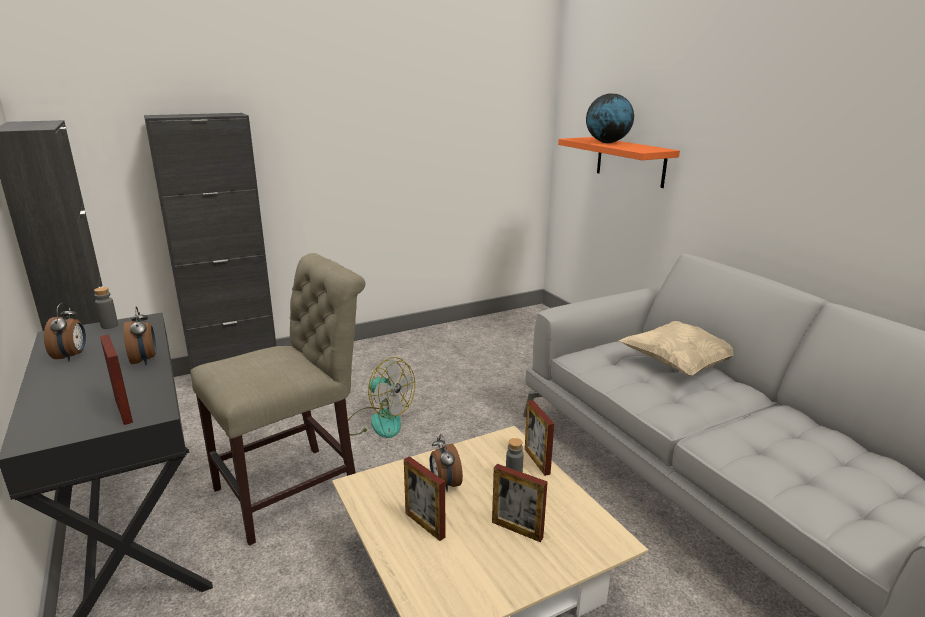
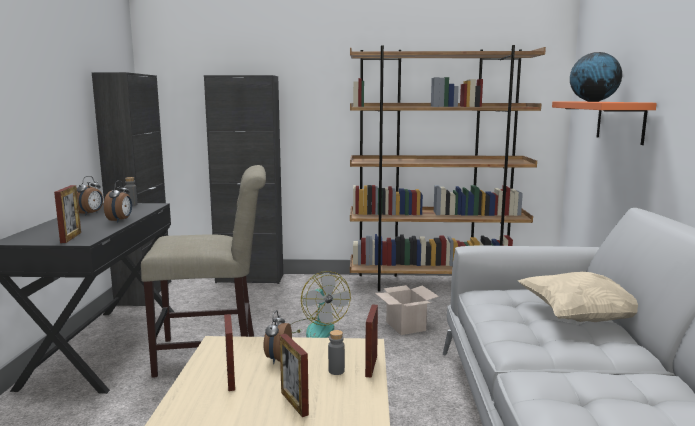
camera: 30 degrees right, 10 degrees down
none -> brown bookcase [350,45,546,291]
none -> cardboard box [375,285,439,335]

